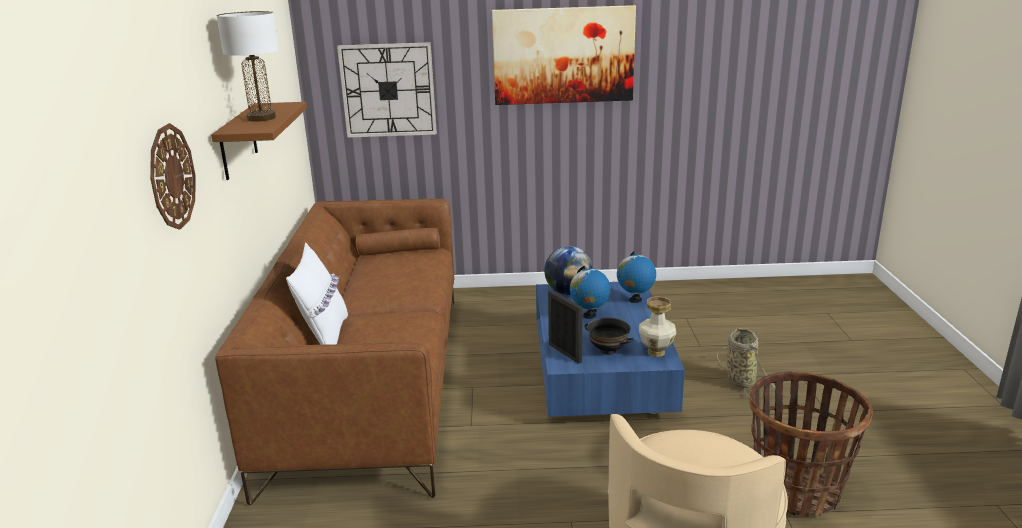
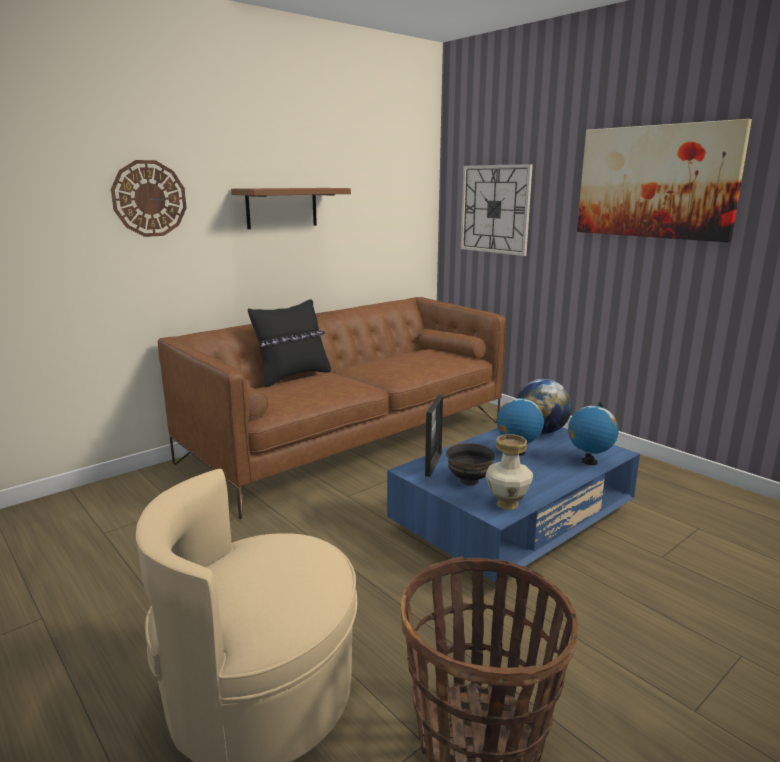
camera: 50 degrees right, 5 degrees down
table lamp [216,11,279,122] -> none
white pillow [286,243,348,345] -> black pillow [248,299,331,388]
basket [717,328,775,397] -> none

